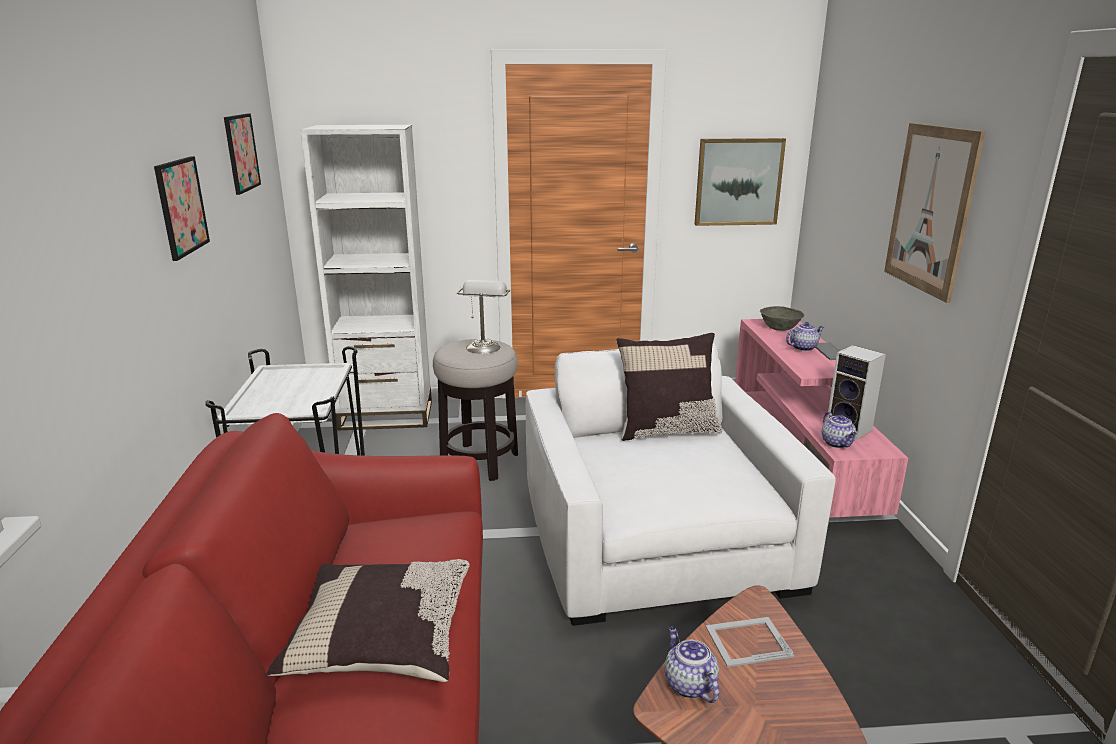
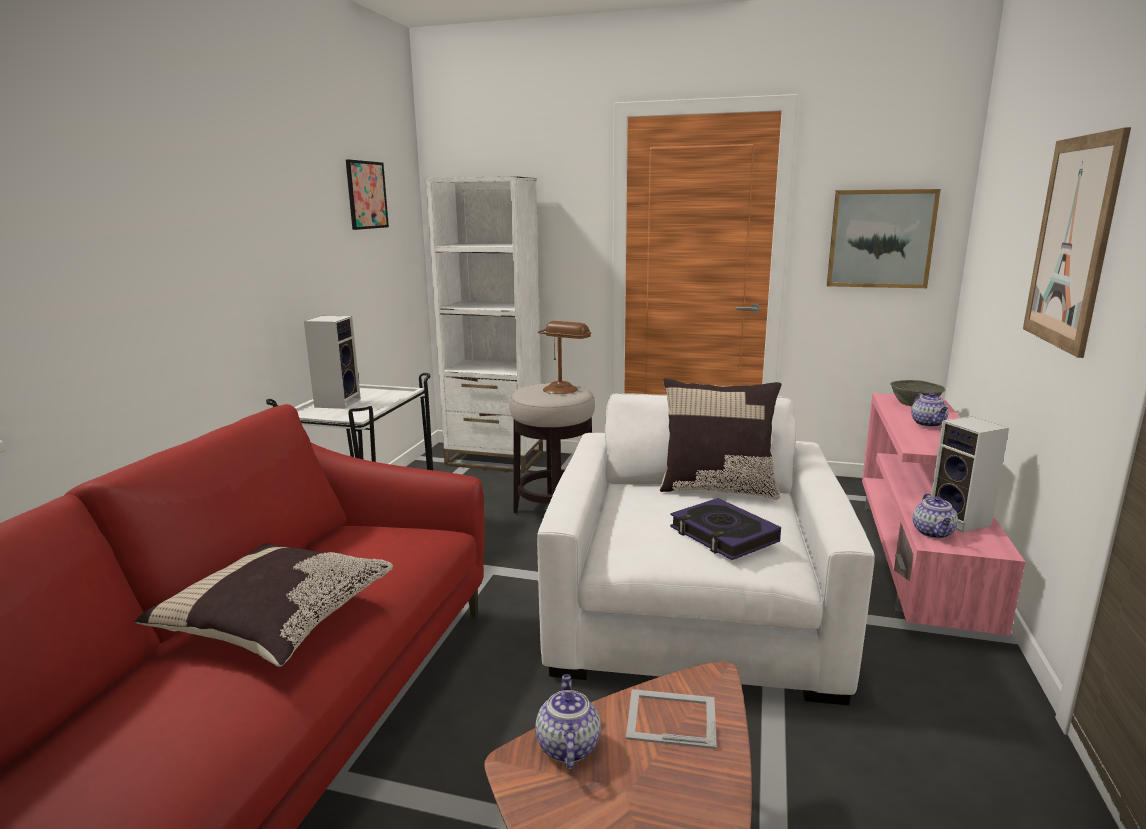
camera: 20 degrees right, 5 degrees down
picture [154,156,210,261] -> none
white table lamp [457,280,510,354] -> brown table lamp [538,321,591,394]
teapot [786,322,824,351] -> teapot turned 90 degrees clockwise [911,393,949,427]
none -> speaker [304,316,361,409]
none -> book [670,498,781,560]

